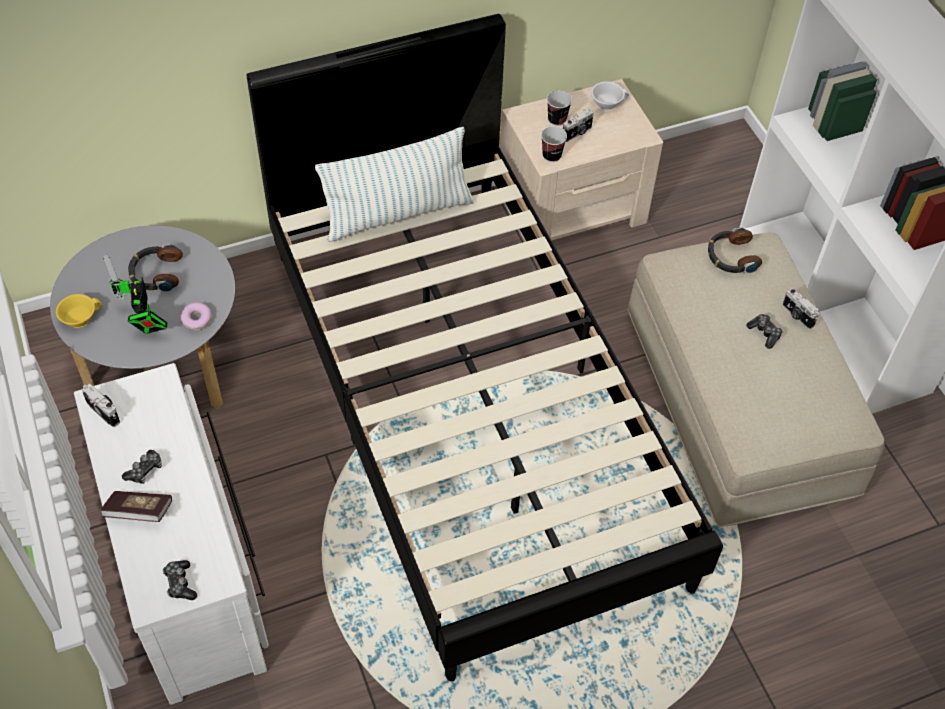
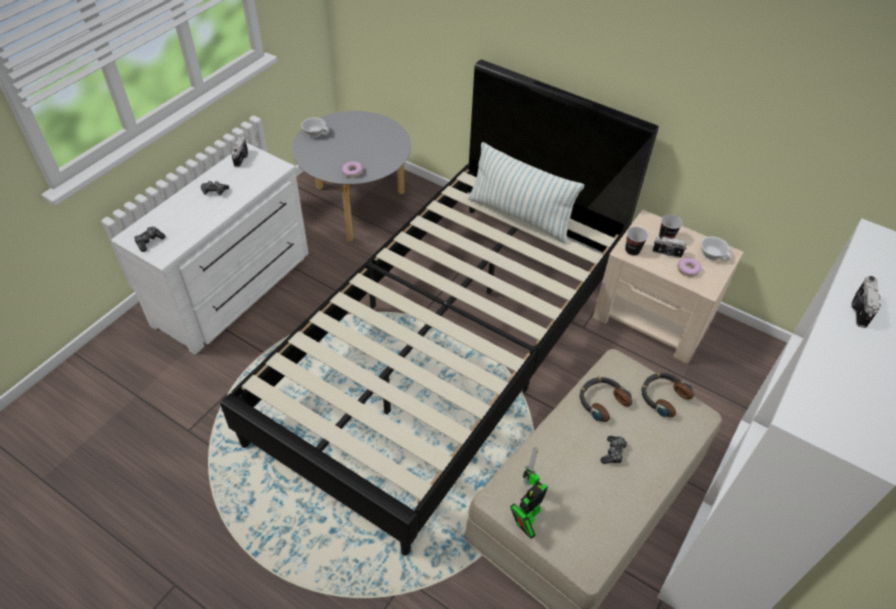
camera: 55 degrees right, 5 degrees down
yellow cup [56,294,101,328] -> white cup [301,118,329,137]
book [100,491,172,522] -> none
toy robot [103,254,168,334] -> toy robot moved to [510,447,548,539]
headphones [128,244,183,291] -> headphones moved to [580,377,632,422]
camera [783,288,819,329] -> camera moved to [851,276,881,328]
none -> donut [677,257,701,277]

